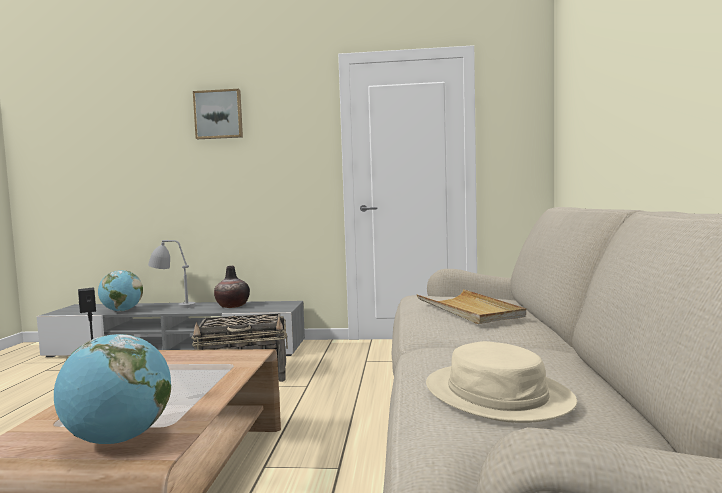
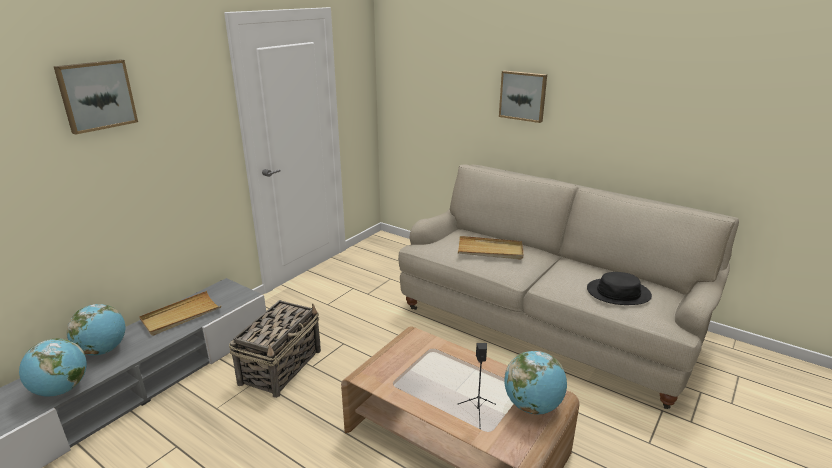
camera: 60 degrees left, 20 degrees up
grey table lamp [148,240,196,308] -> globe [67,304,125,356]
vase [214,266,250,308] -> beige tray [139,291,221,336]
beige hat [426,341,577,423] -> black hat [587,272,652,305]
none -> picture [499,70,547,123]

